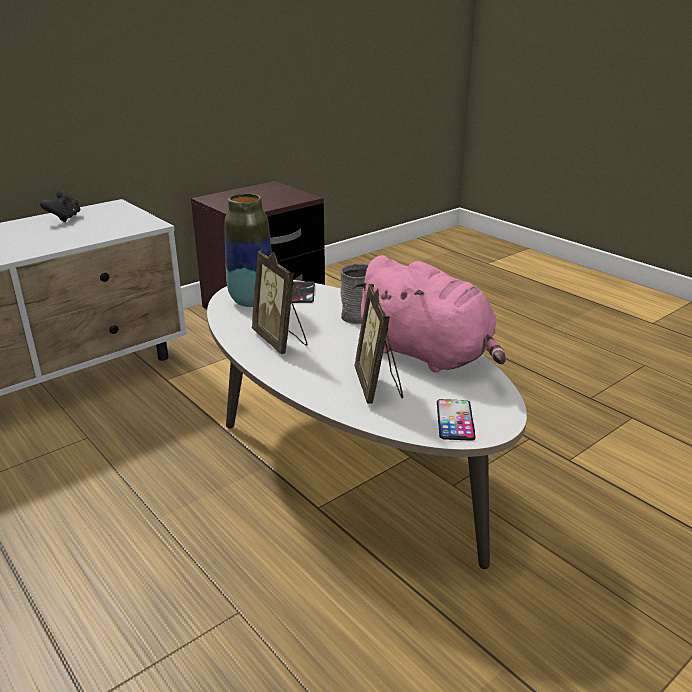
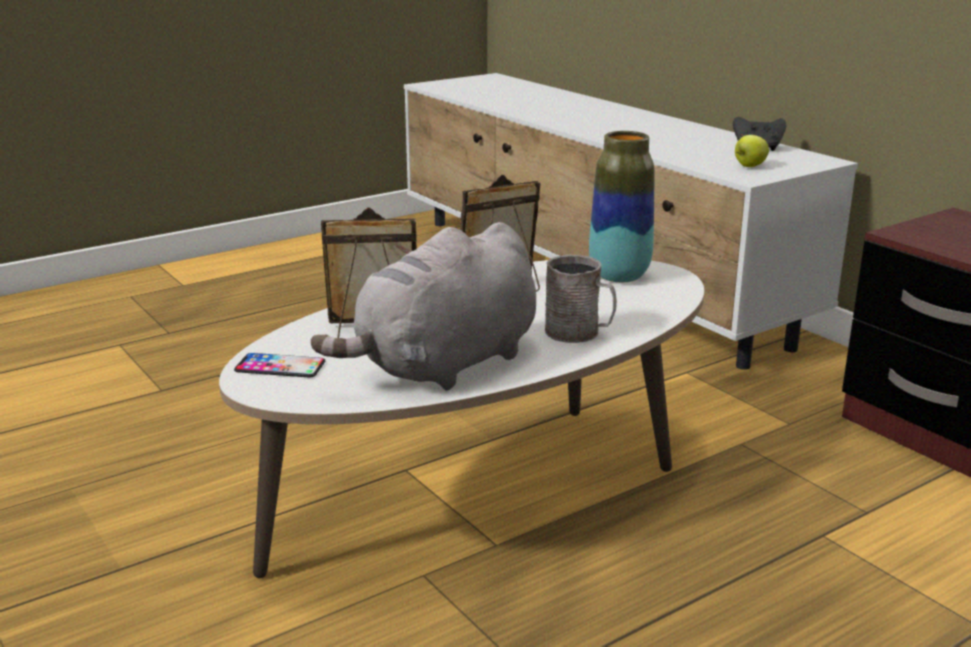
camera: 95 degrees right, 5 degrees down
phone [291,281,315,303] -> none
pink plush toy [353,255,506,373] -> grey plush toy [311,222,536,390]
none -> apple [735,135,769,167]

